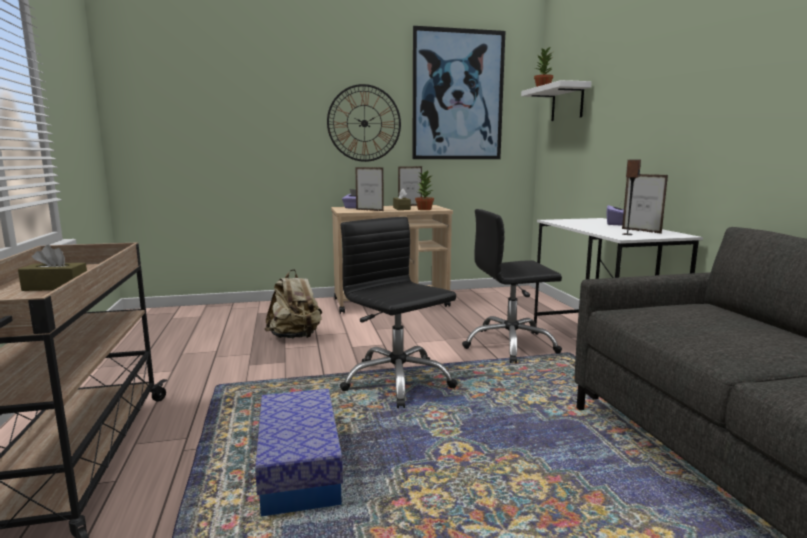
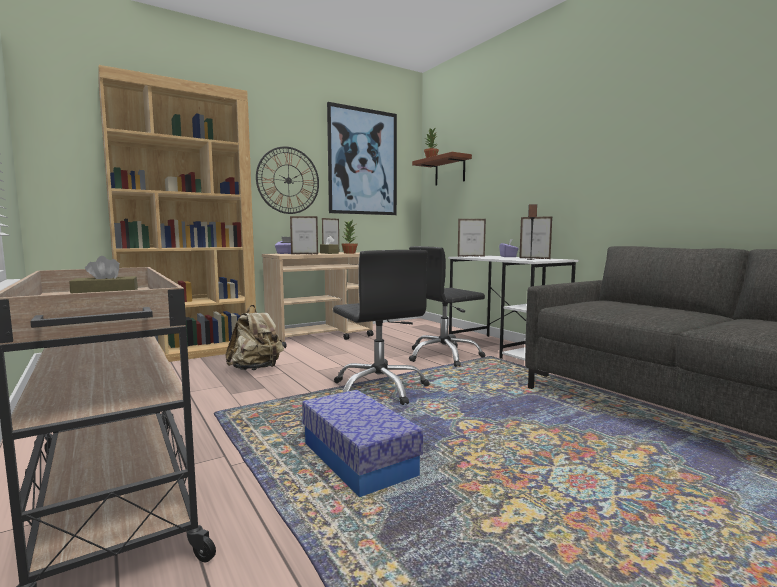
camera: 20 degrees left, 5 degrees down
black office chair [340,217,457,408] -> black office chair turned 150 degrees counterclockwise [333,250,429,405]
white shelf [521,80,592,121] -> brown shelf [412,152,472,186]
none -> brown bookcase [98,65,256,362]
none -> picture frame [458,219,486,257]

